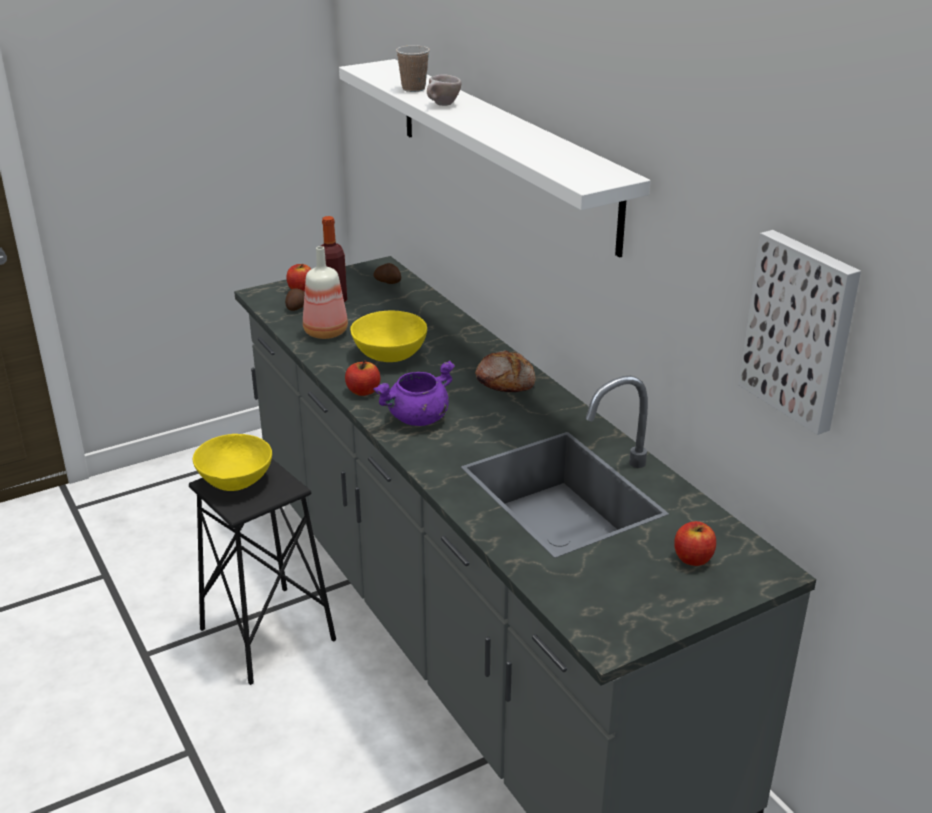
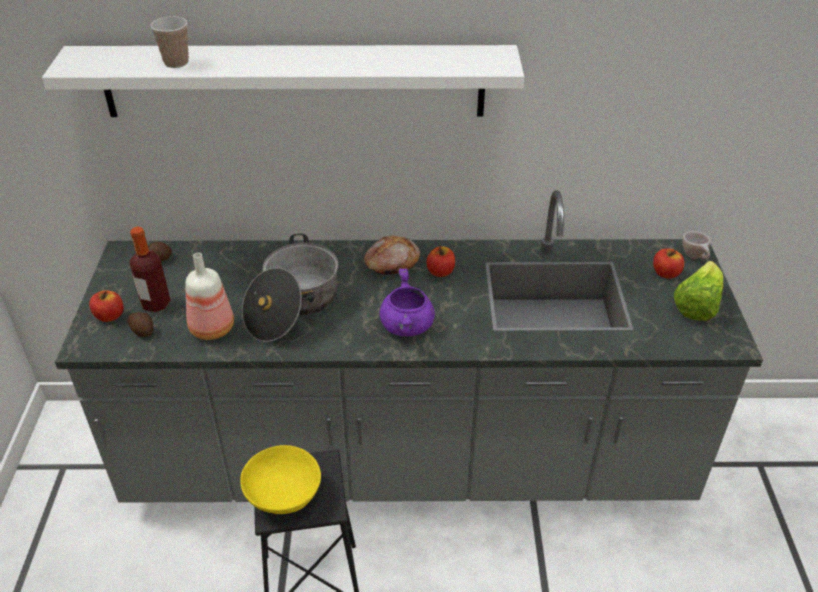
camera: 60 degrees left, 10 degrees up
apple [345,360,380,396] -> apple moved to [426,246,455,277]
yellow bowl [350,311,427,362] -> cooking pot [242,233,338,342]
beige cup [427,74,461,106] -> beige cup moved to [682,231,711,259]
picture [739,230,861,435] -> none
none -> lettuce [674,261,723,321]

